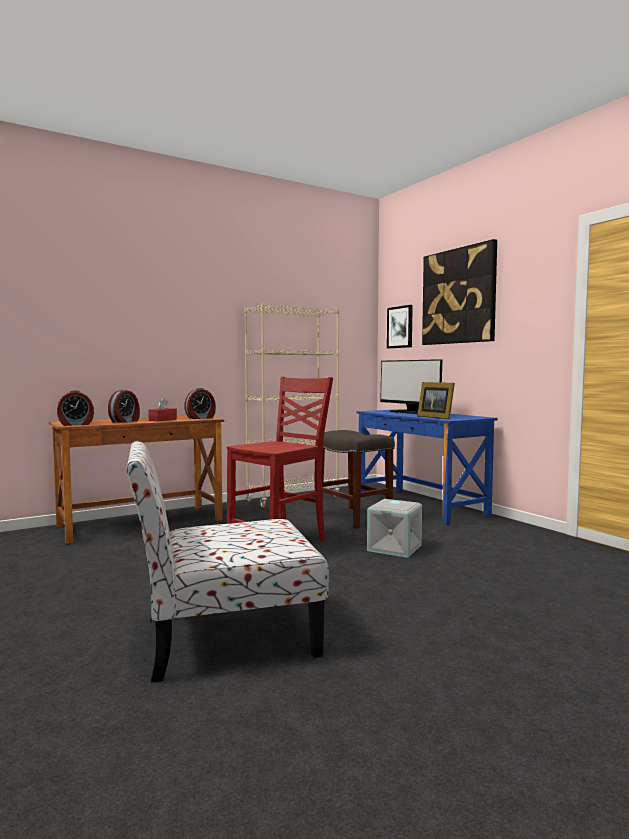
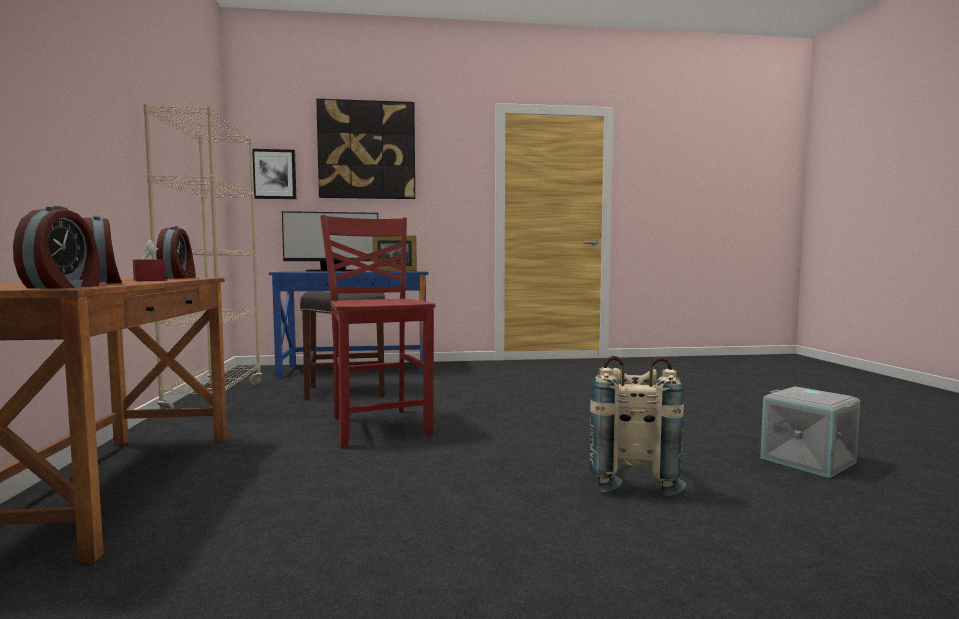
camera: 65 degrees left, 0 degrees up
chair [126,441,329,683] -> beige backpack [589,356,686,496]
grey storage box [367,499,422,558] -> grey storage box moved to [760,386,860,478]

